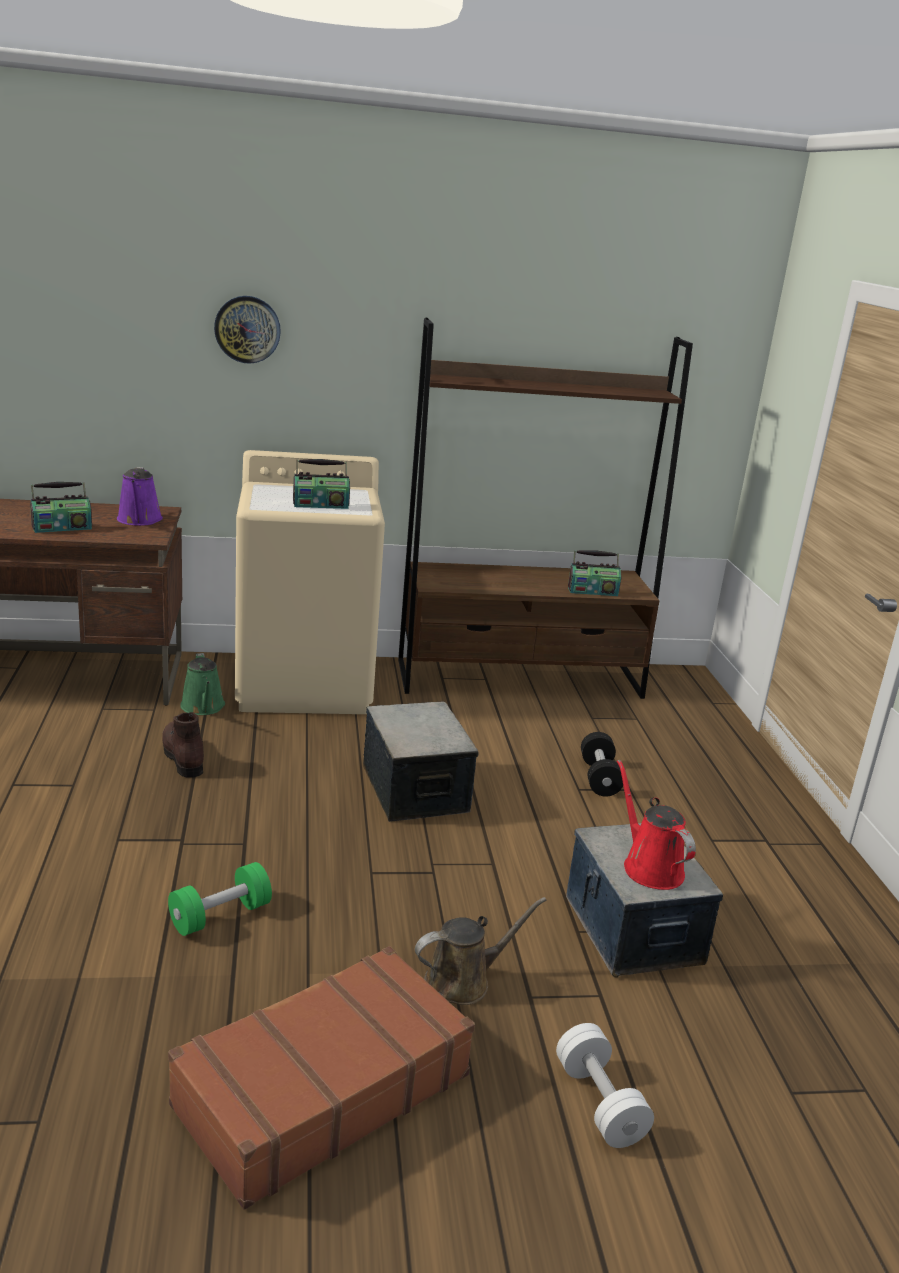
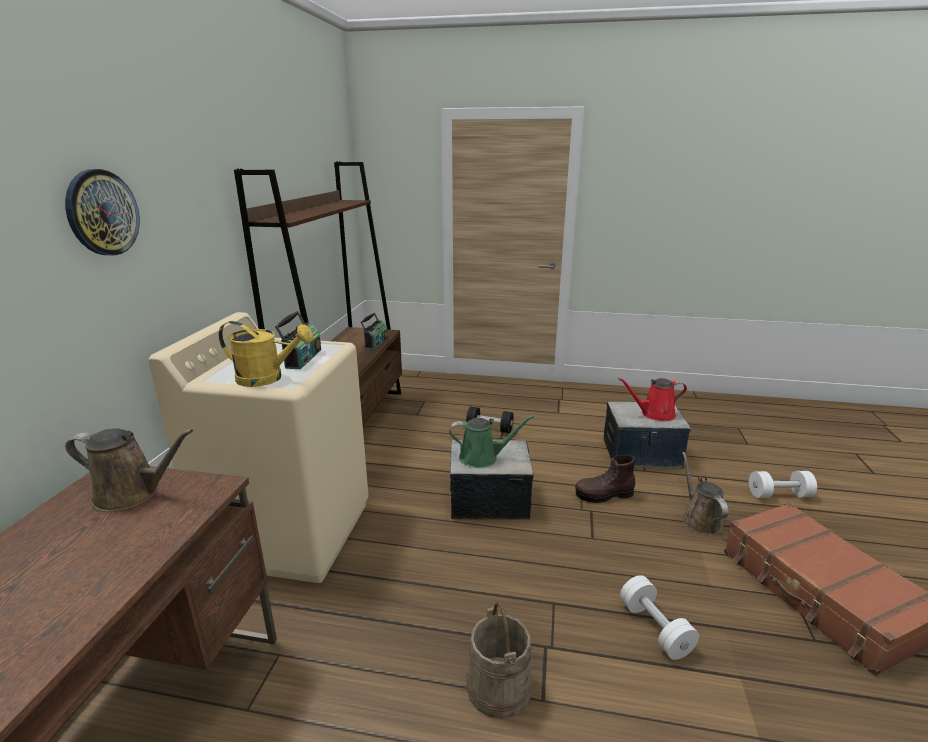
camera: 70 degrees left, 0 degrees up
radio [30,482,92,533] -> none
purple watering can [117,467,163,526] -> brown watering can [65,428,193,512]
brown boot [162,712,204,778] -> brown boot moved to [575,455,635,503]
green dumbbell [168,862,272,936] -> white dumbbell [620,575,699,660]
green watering can [180,653,225,715] -> green watering can moved to [449,415,534,468]
none -> yellow watering can [219,321,313,387]
none -> beige bucket [466,602,532,719]

